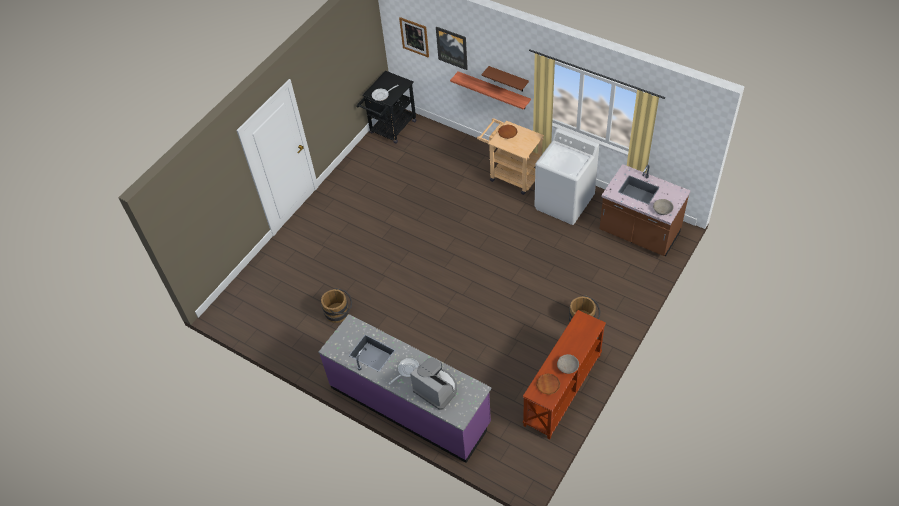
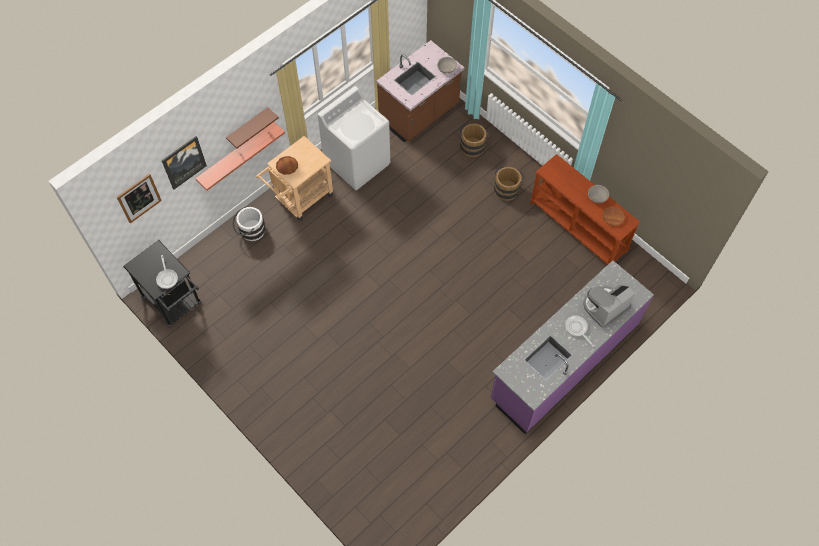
camera: 80 degrees left, 10 degrees up
brown bucket [321,288,352,323] -> brown bucket moved to [460,124,489,157]
none -> white bucket [233,206,265,241]

